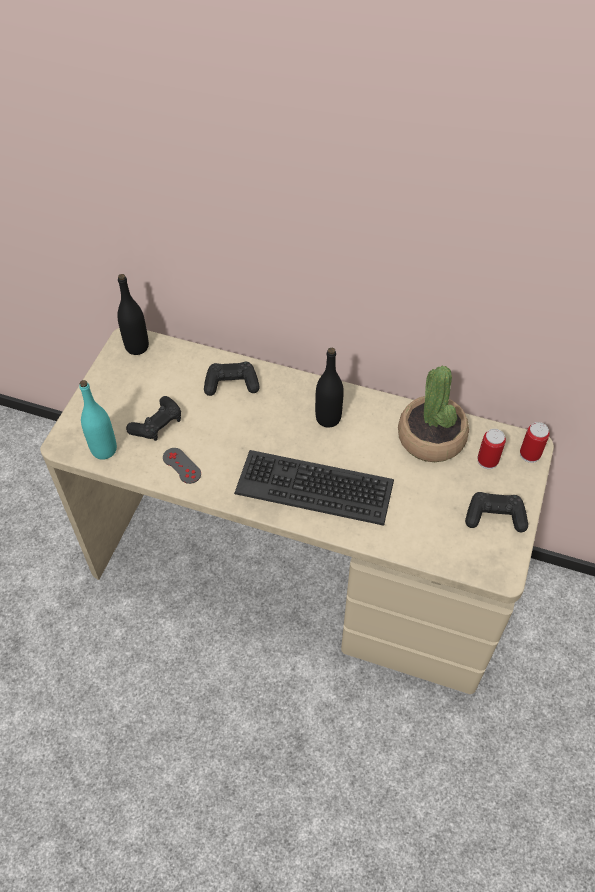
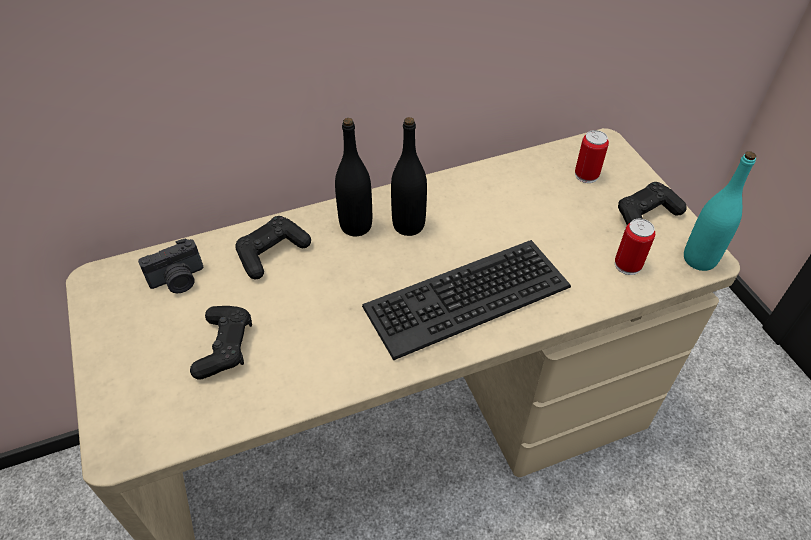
camera: 40 degrees left, 5 degrees down
turquoise bottle [79,380,117,460] -> turquoise bottle moved to [684,151,756,271]
black bottle [117,274,149,355] -> black bottle moved to [335,118,372,236]
grey game controller [163,448,201,484] -> none
potted plant [398,366,469,462] -> none
can [520,422,550,463] -> can moved to [615,219,655,275]
none -> camera [138,238,203,293]

